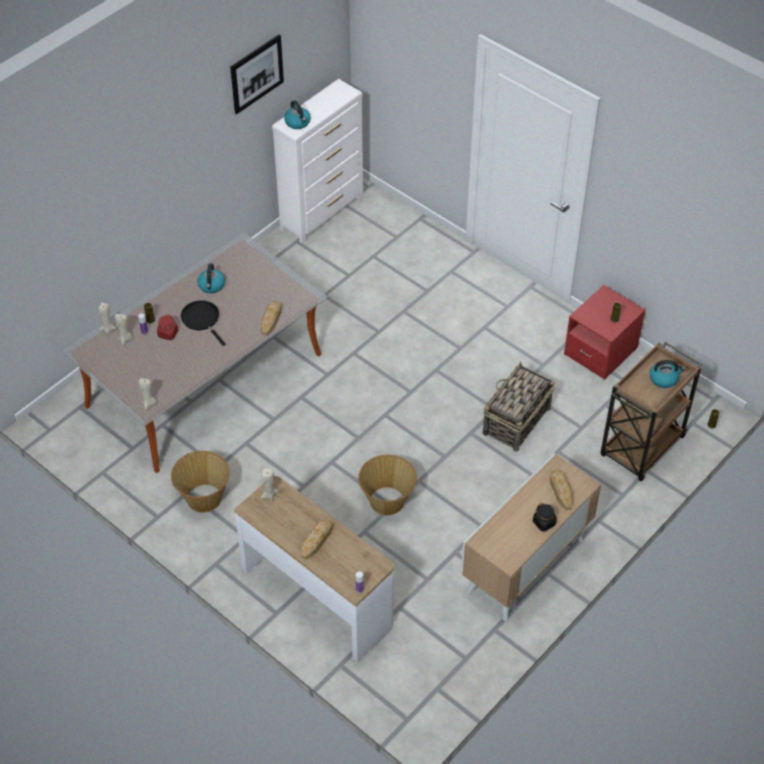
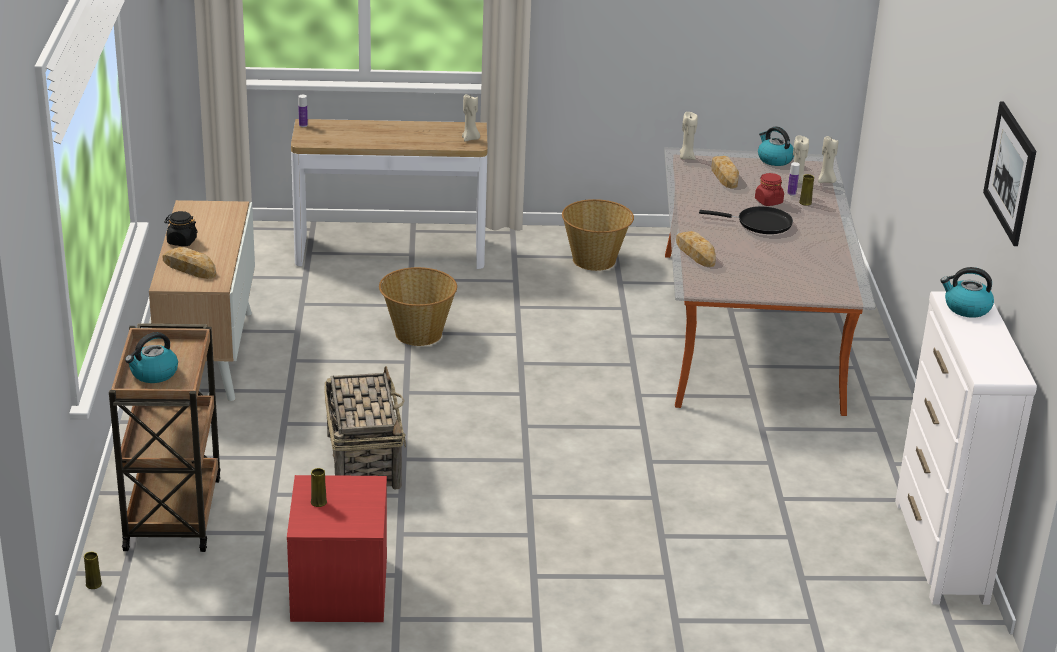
camera: 135 degrees right, 20 degrees down
kettle [198,263,225,293] -> kettle moved to [758,127,794,166]
bread [301,520,333,560] -> bread moved to [711,156,739,189]

